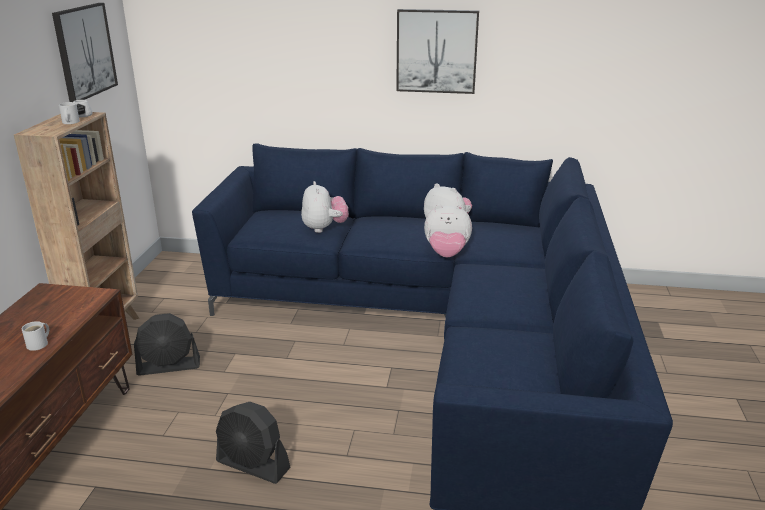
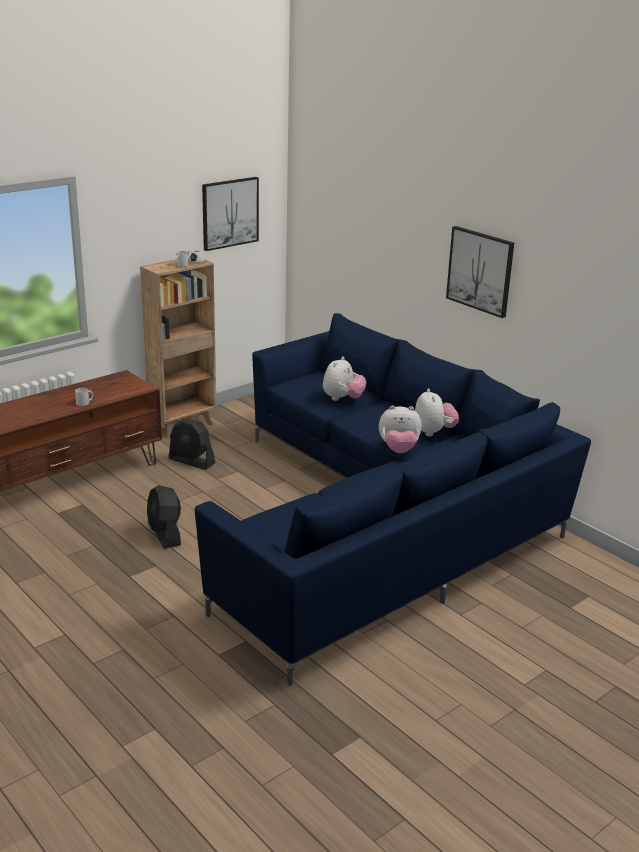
camera: 40 degrees right, 0 degrees up
plush toy [424,204,472,257] -> plush toy turned 45 degrees counterclockwise [379,406,422,453]

